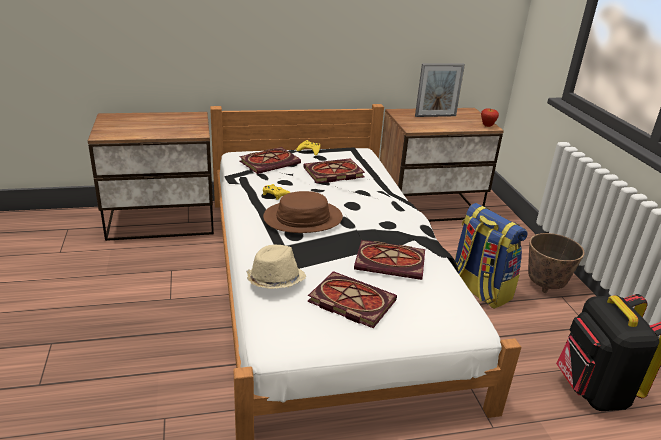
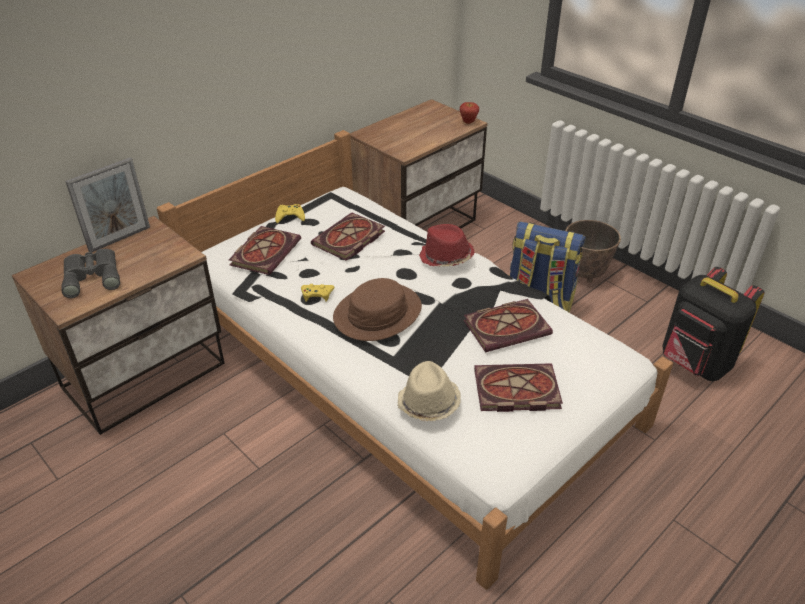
camera: 30 degrees left, 10 degrees up
picture frame [415,64,465,117] -> picture frame moved to [65,157,150,253]
none -> grey binoculars [62,249,120,298]
none -> red hat [419,224,475,267]

